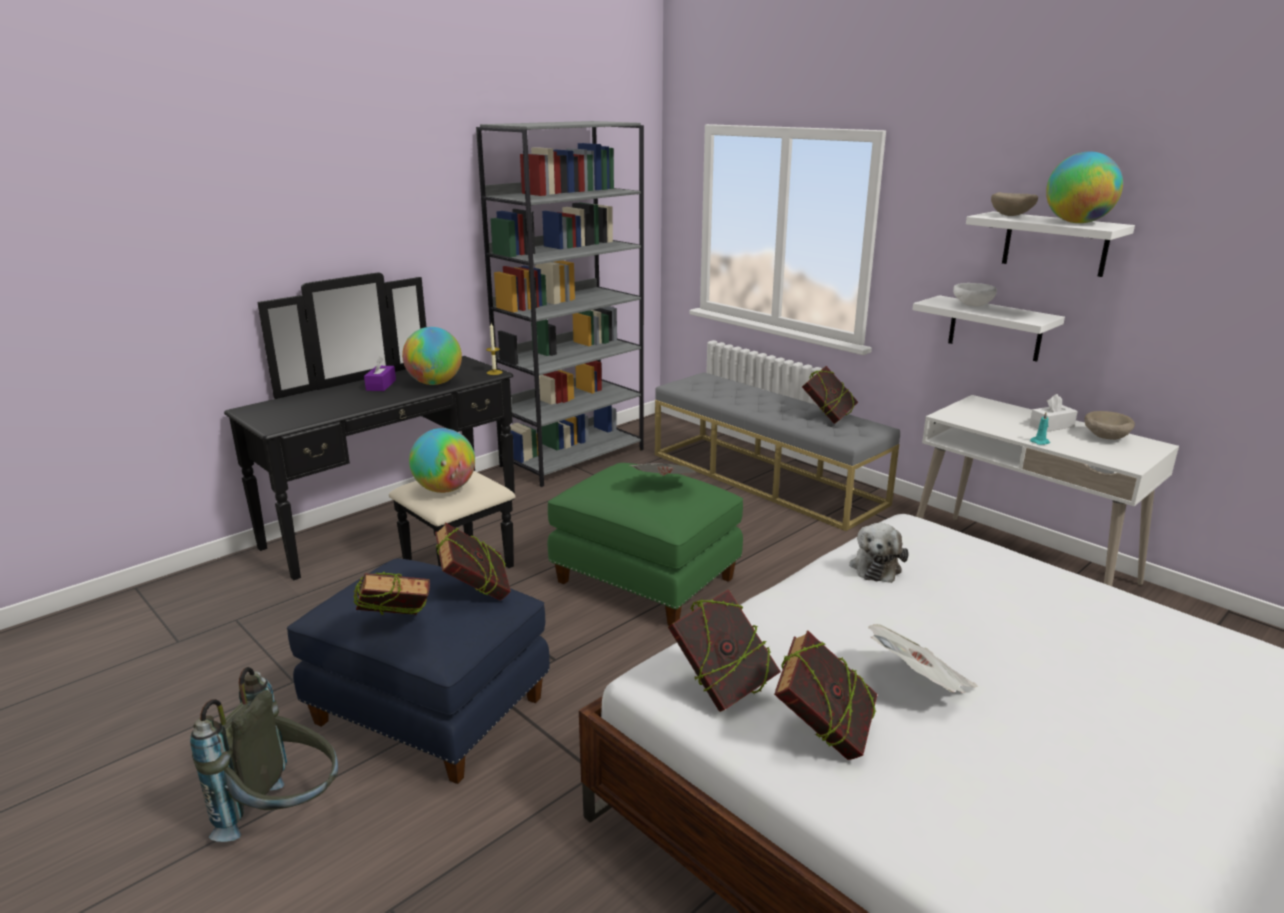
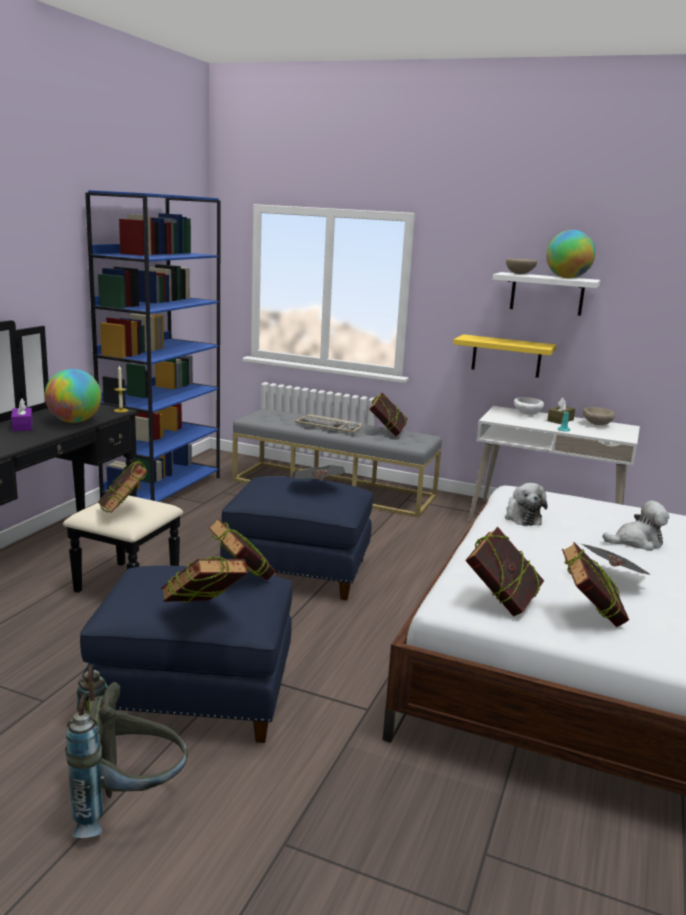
camera: 25 degrees left, 5 degrees down
globe [409,428,475,493] -> book [98,460,148,513]
grey bookcase [476,121,644,487] -> blue bookcase [85,190,221,502]
green ottoman [548,463,743,626] -> blue ottoman [220,476,373,600]
white shelf [912,295,1065,362] -> yellow shelf [453,334,557,378]
white bowl [953,283,997,307] -> white bowl moved to [514,397,544,415]
white tissue box [1029,394,1078,432] -> brown tissue box [547,398,575,424]
none -> keyboard [295,414,363,433]
none -> plush toy [603,500,670,551]

